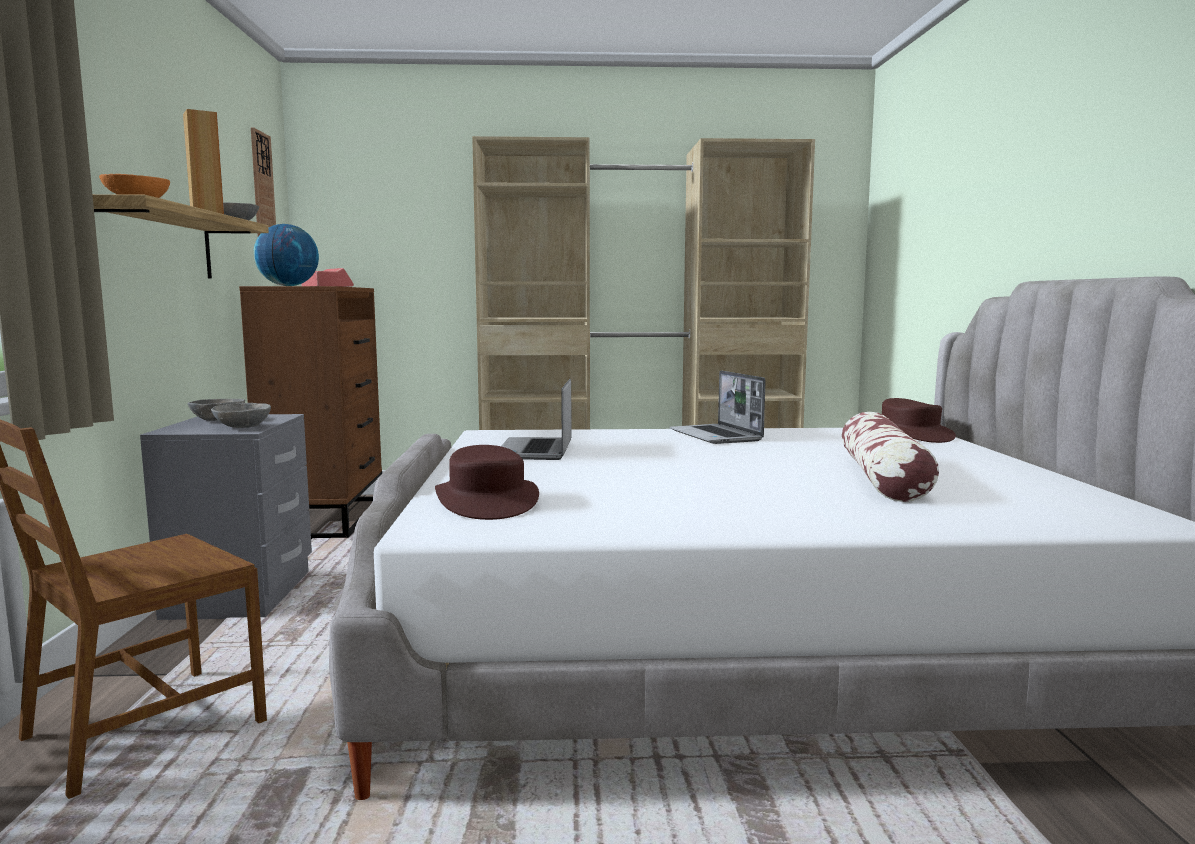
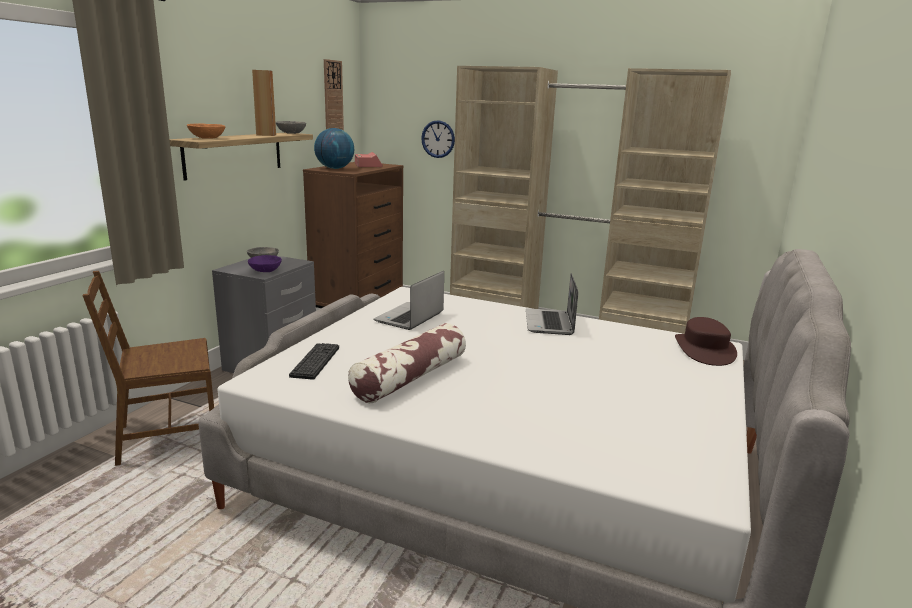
camera: 25 degrees right, 10 degrees up
grey bowl [211,403,271,428] -> purple bowl [248,255,282,272]
brown hat [435,445,539,520] -> keyboard [289,343,339,380]
pillow [842,412,939,502] -> pillow moved to [348,323,466,403]
none -> wall clock [421,120,455,158]

